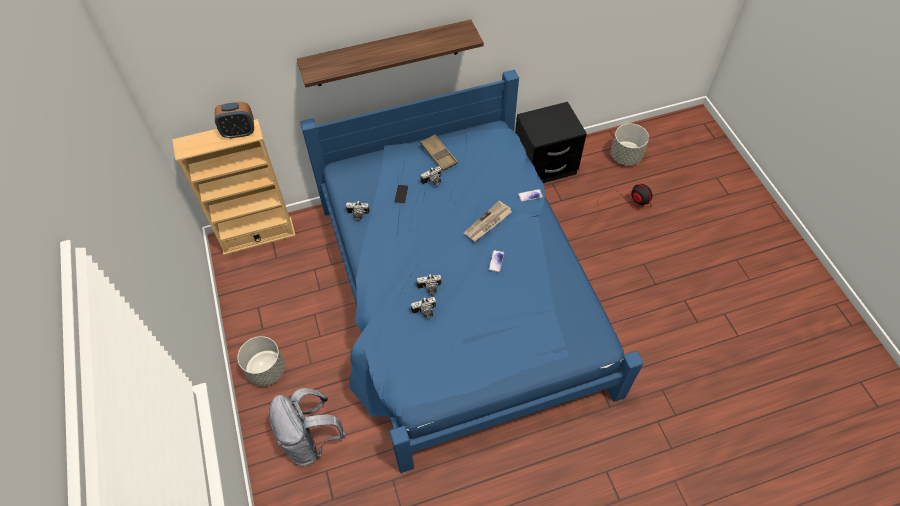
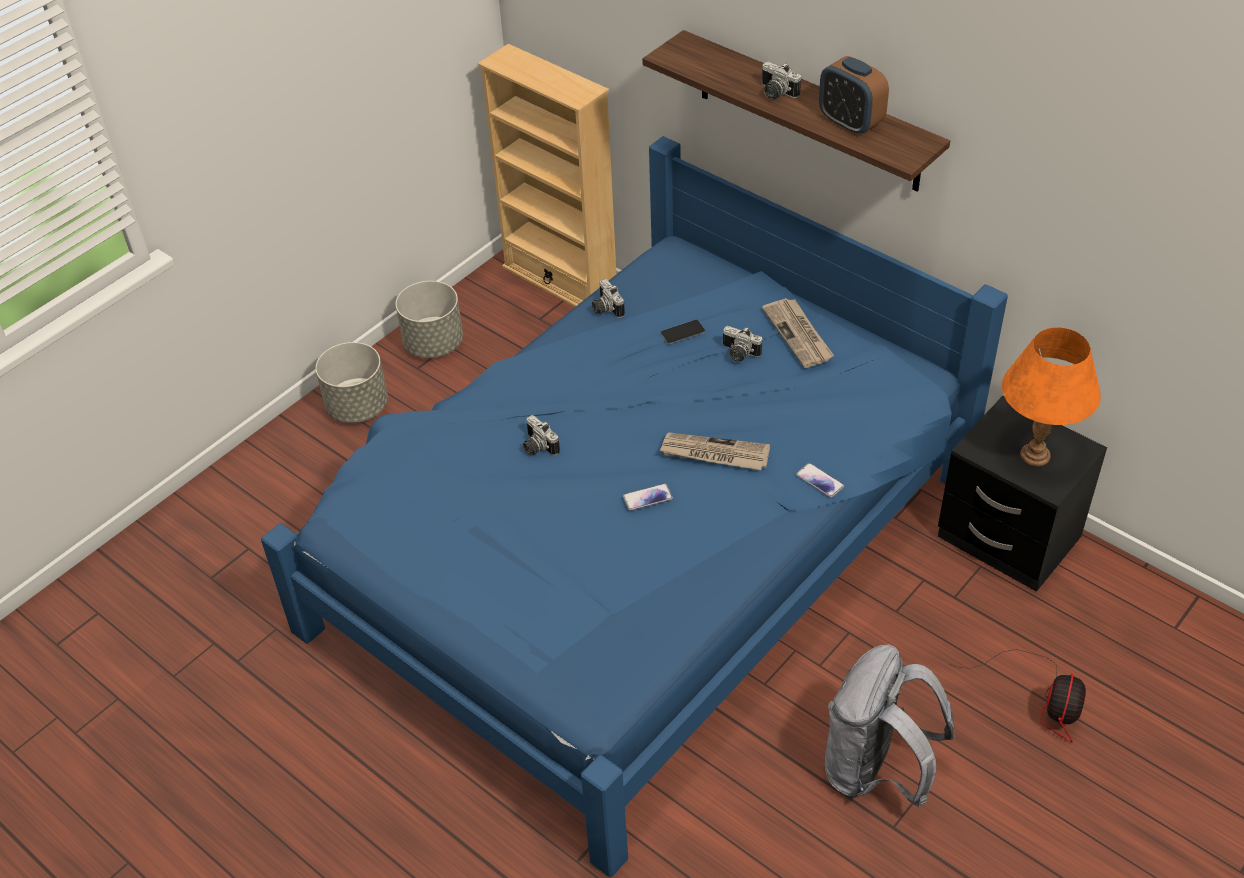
camera: 60 degrees right, 10 degrees down
alarm clock [215,102,254,139] -> alarm clock moved to [819,56,889,136]
grey backpack [269,388,346,466] -> grey backpack moved to [825,645,955,807]
camera [411,297,436,319] -> camera moved to [762,62,801,99]
brown tray [420,134,458,171] -> newspaper [762,298,834,368]
grey planter [611,124,649,166] -> grey planter moved to [396,281,463,358]
none -> orange table lamp [1002,327,1101,466]

